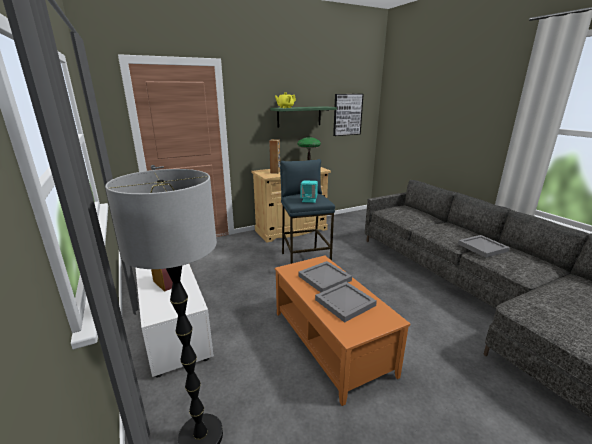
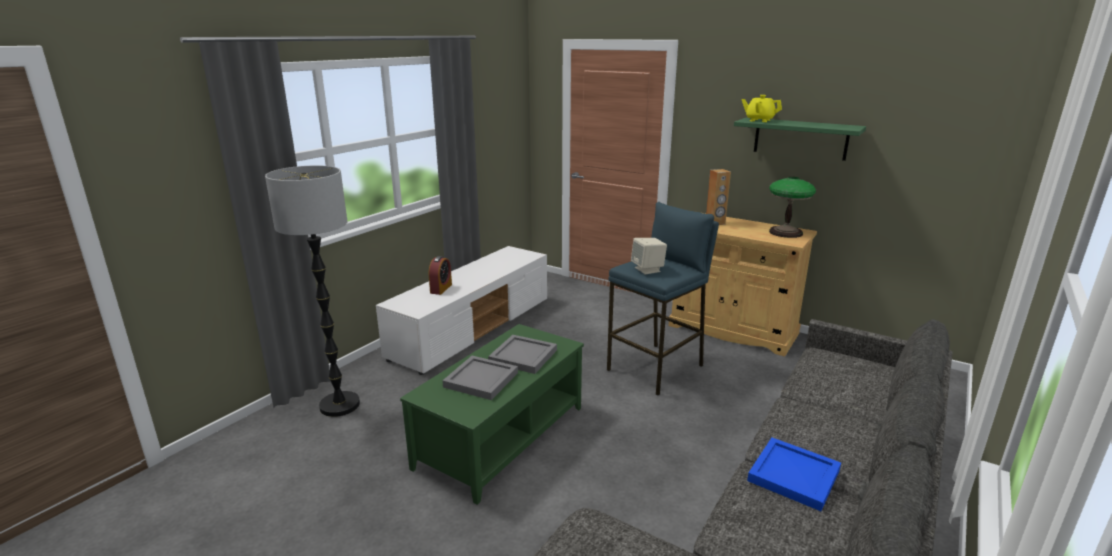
camera: 60 degrees right, 0 degrees up
orange coffee table [275,255,410,406] -> green coffee table [400,324,584,505]
turquoise speaker [300,180,318,203] -> beige speaker [631,238,667,274]
picture [333,94,364,136] -> none
grey tray [458,235,510,258] -> blue tray [747,437,841,511]

